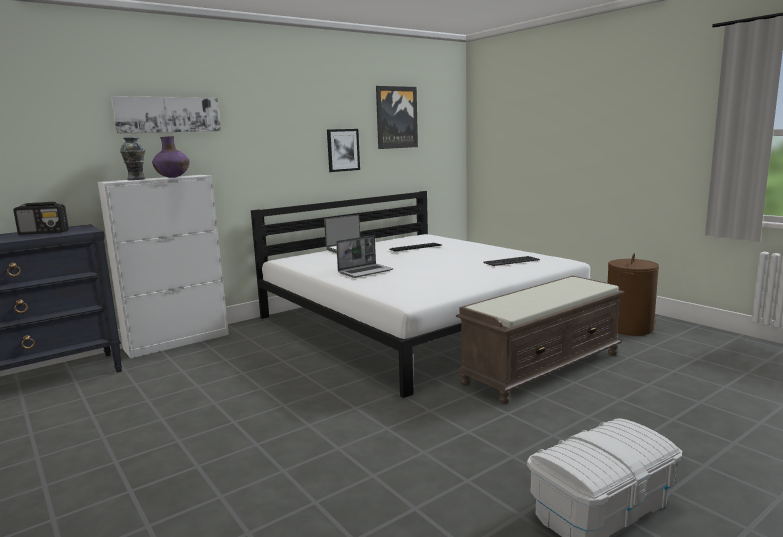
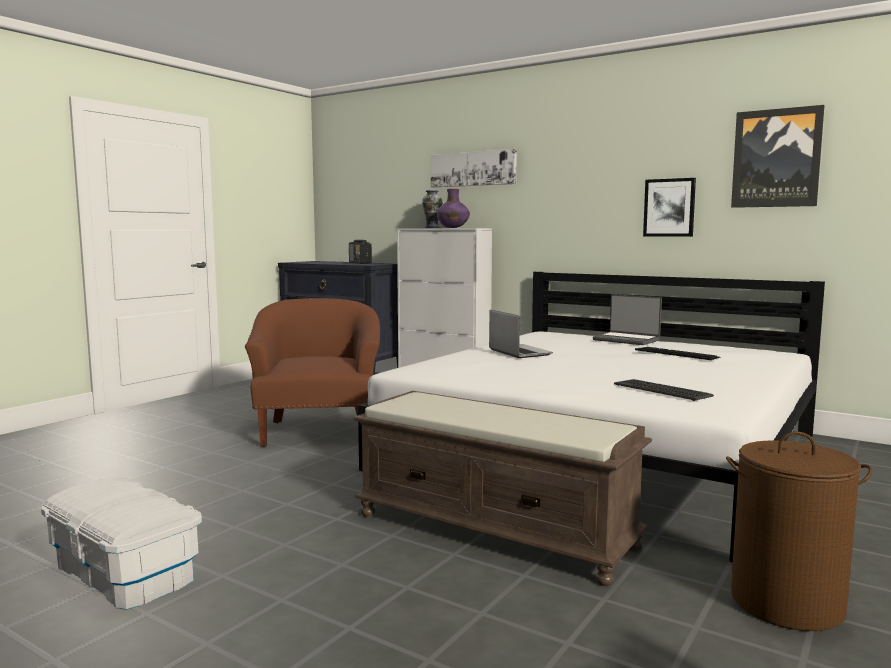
camera: 70 degrees right, 5 degrees down
laptop [336,235,393,278] -> laptop turned 150 degrees counterclockwise [489,310,553,358]
none -> brown armchair [245,298,380,447]

